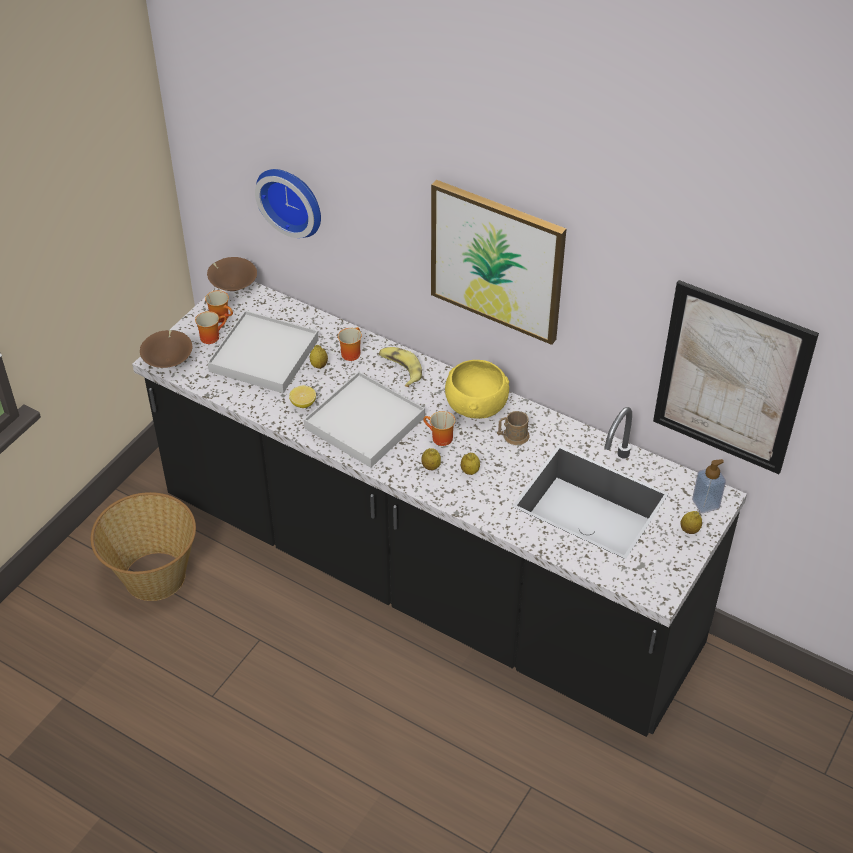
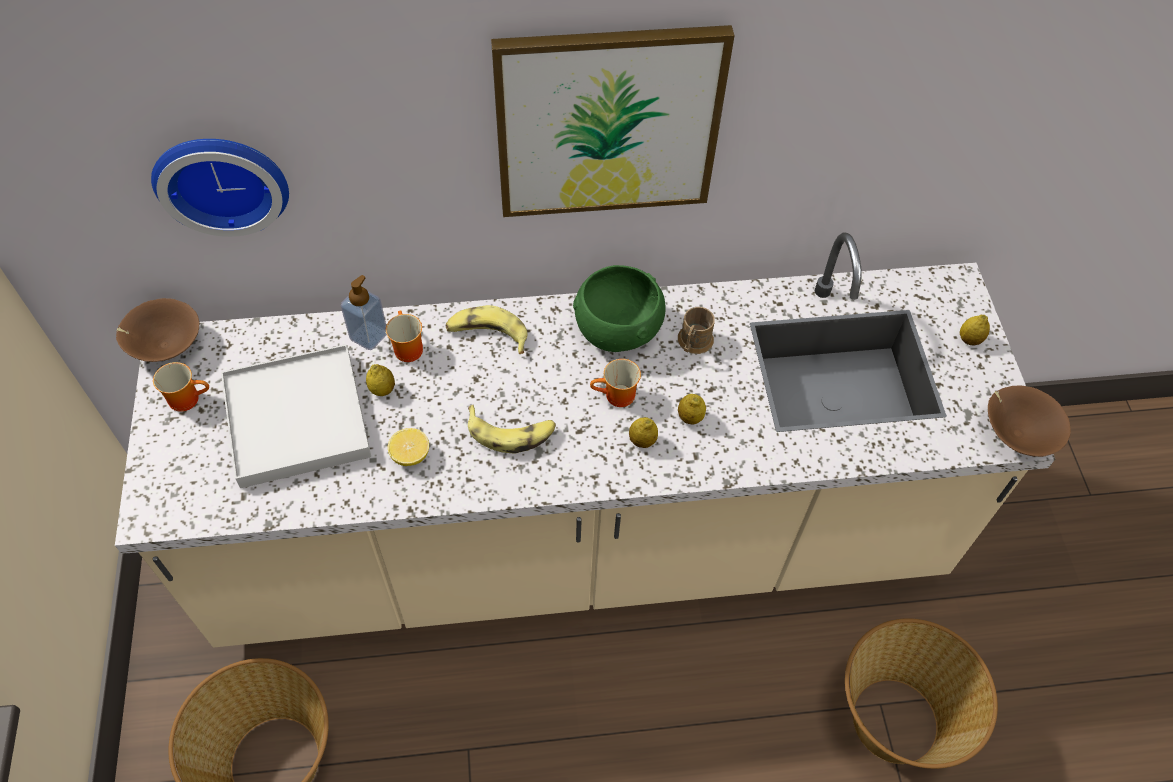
camera: 40 degrees left, 10 degrees up
black counter [132,282,747,737] -> beige counter [115,232,1055,647]
brown bowl [140,330,192,368] -> brown bowl moved to [988,385,1071,457]
mug [195,311,227,344] -> none
white tray [304,372,425,468] -> banana [468,405,556,453]
yellow bowl [445,360,509,419] -> green bowl [573,265,666,352]
picture [653,280,819,474] -> none
soap dispenser [692,459,726,513] -> soap dispenser moved to [341,275,387,350]
none -> basket [845,618,998,769]

